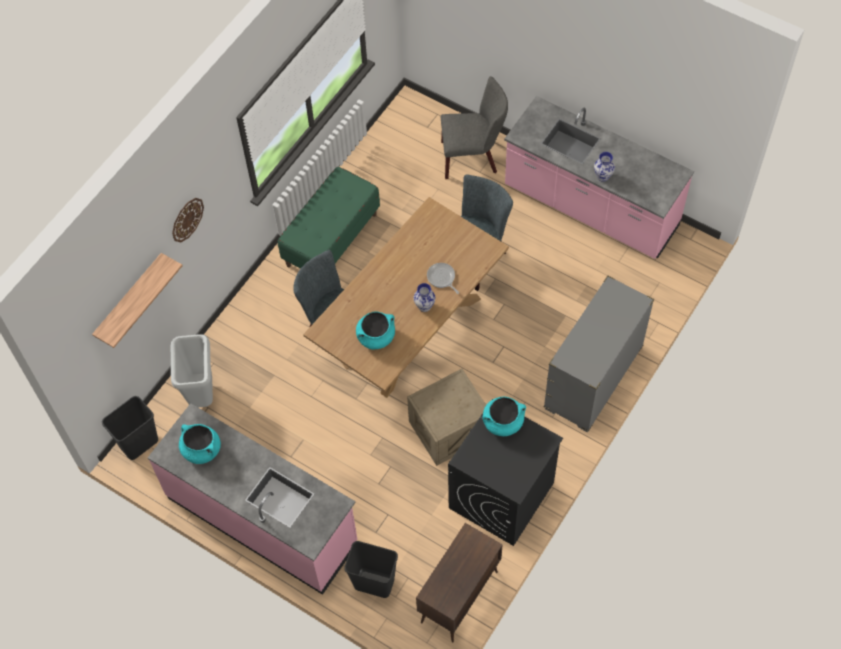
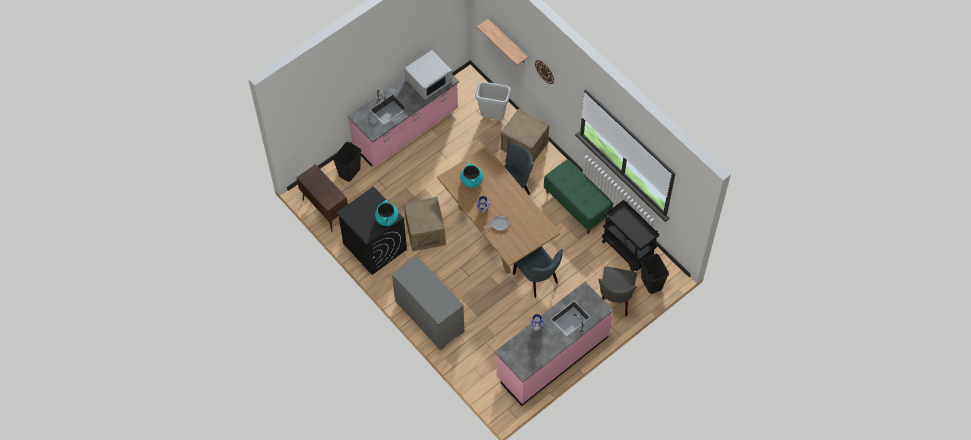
camera: 105 degrees right, 0 degrees up
black trash can [102,396,158,460] -> black trash can moved to [641,254,669,294]
turquoise cooking pot [179,424,221,464] -> white microwave [404,50,452,99]
none -> crate [501,108,549,163]
none -> black cart [602,200,659,271]

